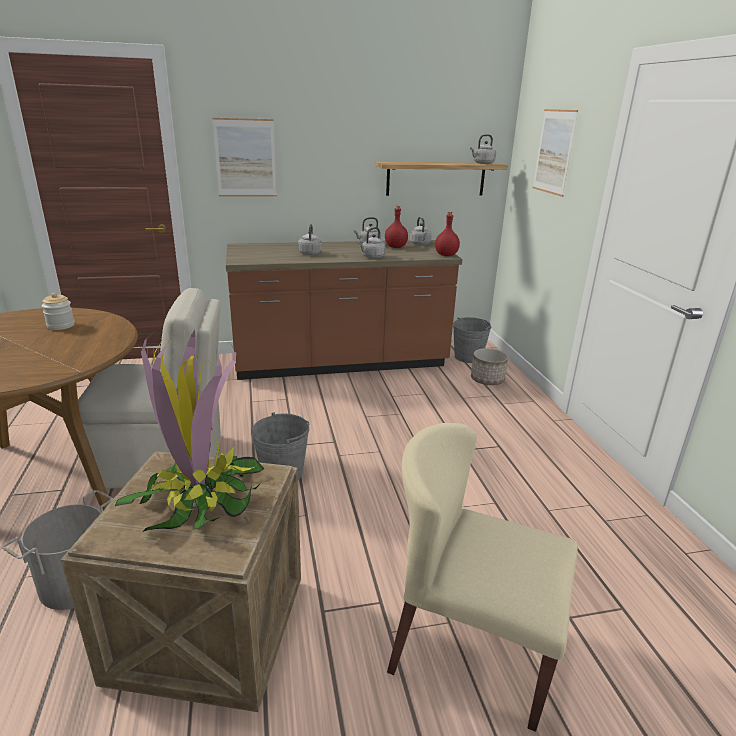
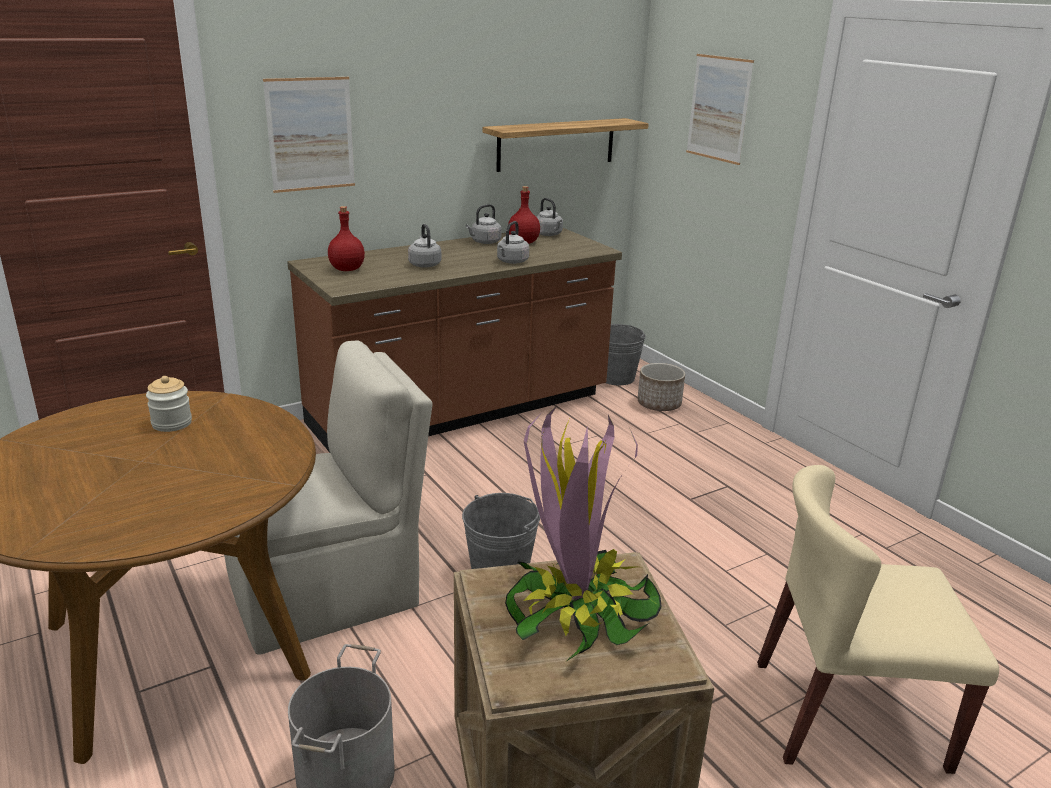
camera: 20 degrees left, 0 degrees up
red bottle [435,212,460,256] -> red bottle moved to [328,206,365,271]
grey kettle [470,134,496,164] -> none

